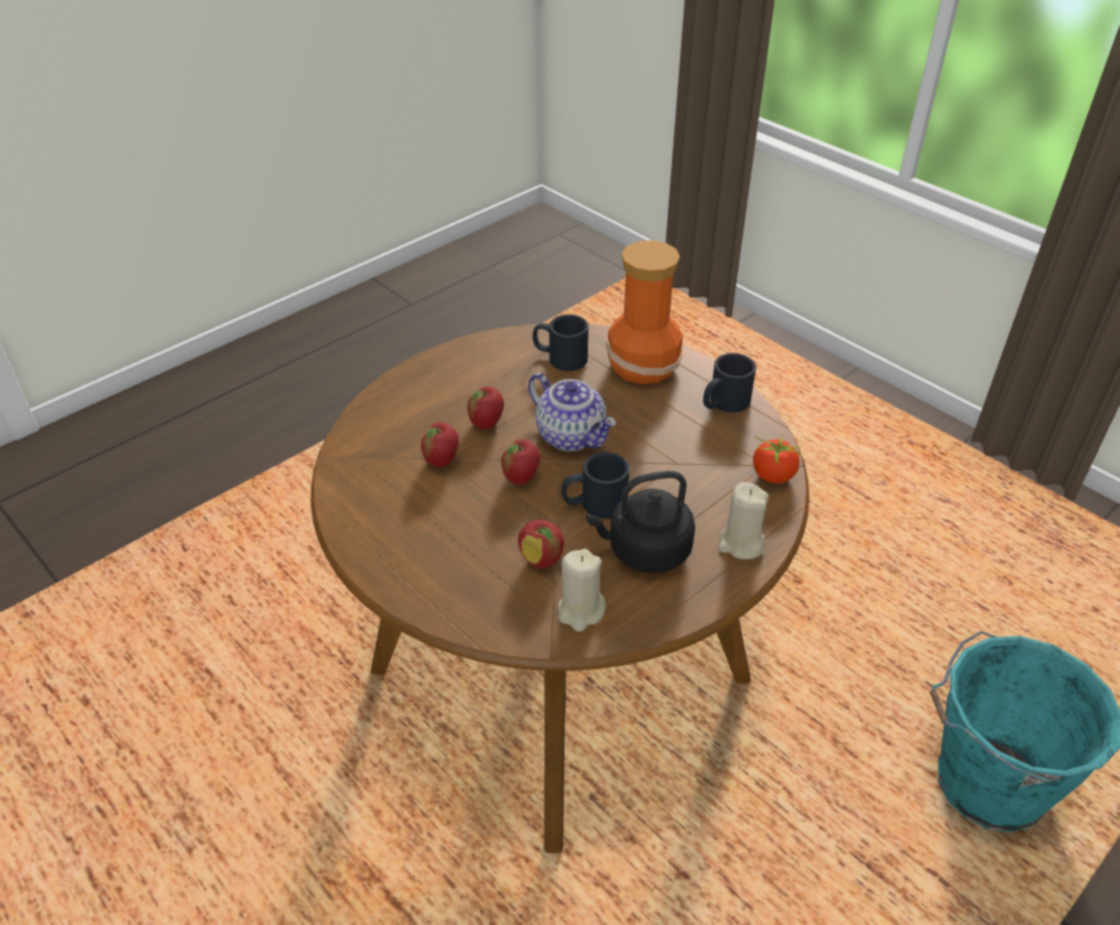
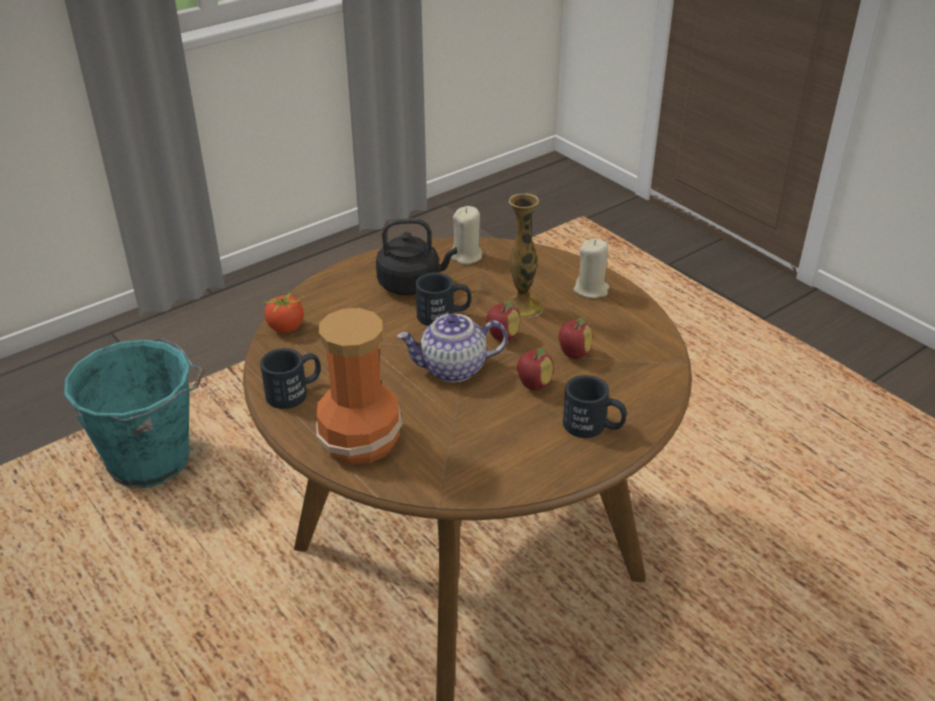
camera: 175 degrees left, 5 degrees down
apple [518,520,564,569] -> none
teapot [528,373,616,451] -> teapot turned 60 degrees counterclockwise [397,314,508,382]
black mug [533,314,589,371] -> black mug moved to [563,375,627,438]
beige candle [718,482,769,559] -> beige candle moved to [574,239,610,298]
none -> vase [503,194,544,318]

